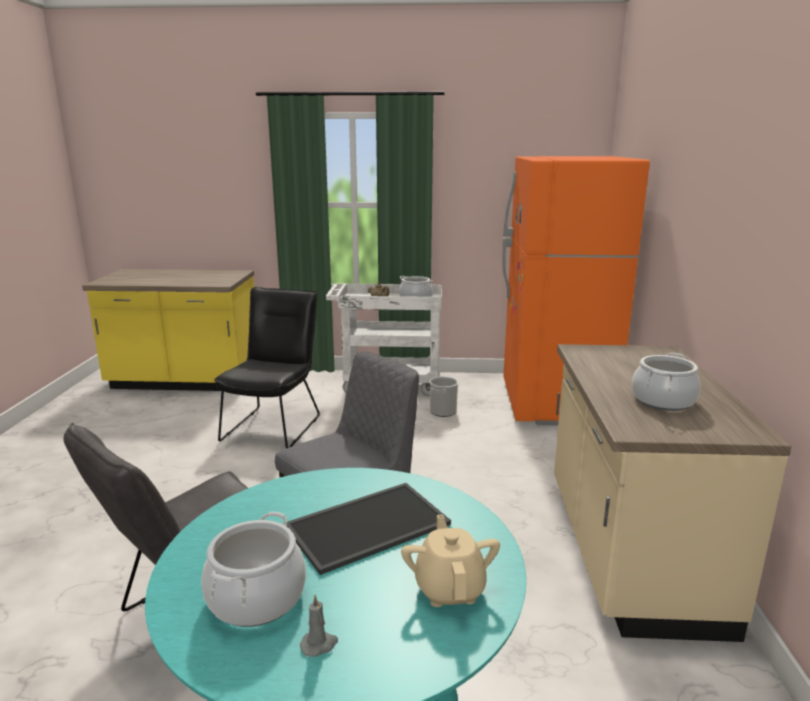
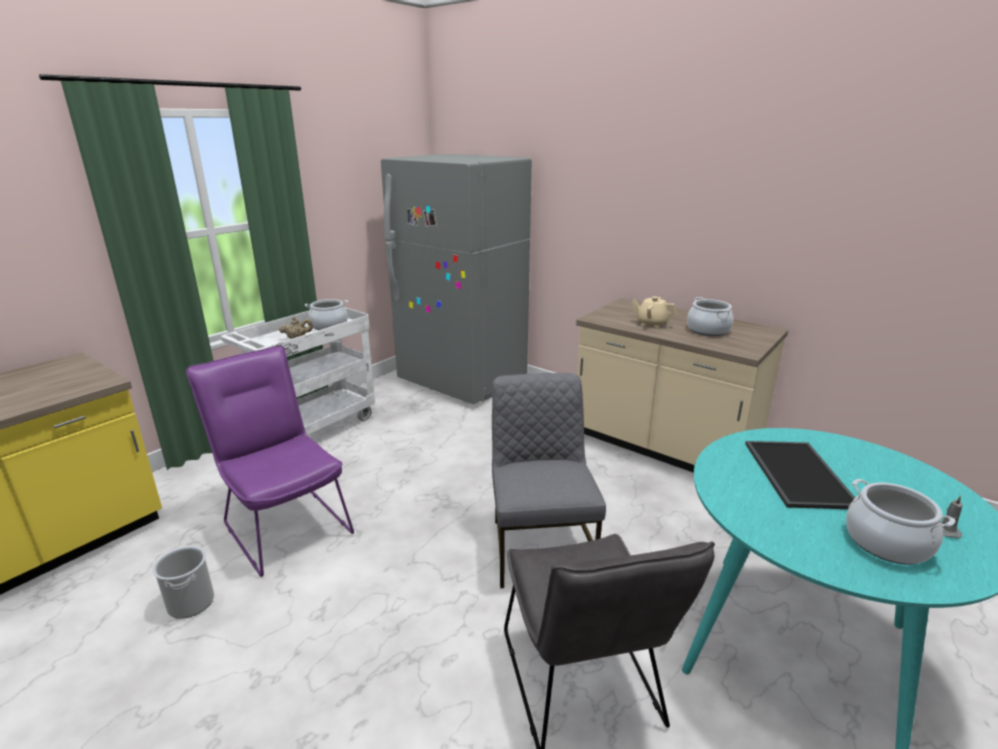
camera: 55 degrees left, 5 degrees up
black chair [214,287,320,449] -> purple chair [186,346,354,577]
beige teapot [401,514,500,607] -> beige teapot moved to [632,296,676,328]
bucket [429,376,459,417] -> bucket moved to [152,546,214,619]
orange fridge [502,156,650,425] -> grey fridge [381,154,532,405]

